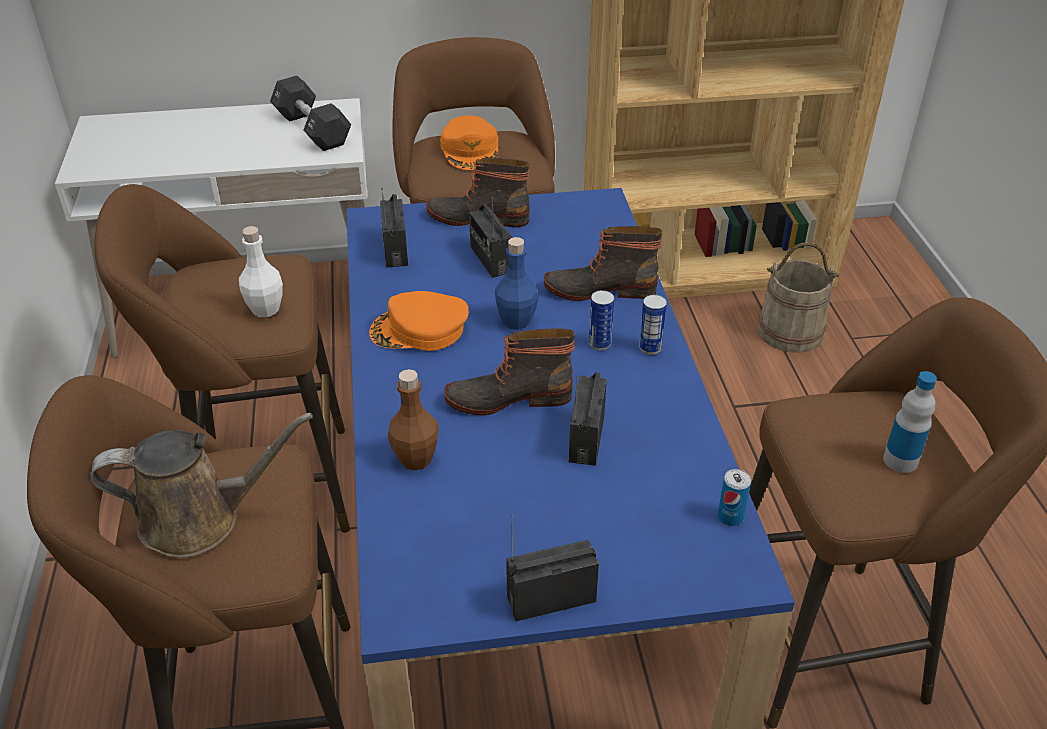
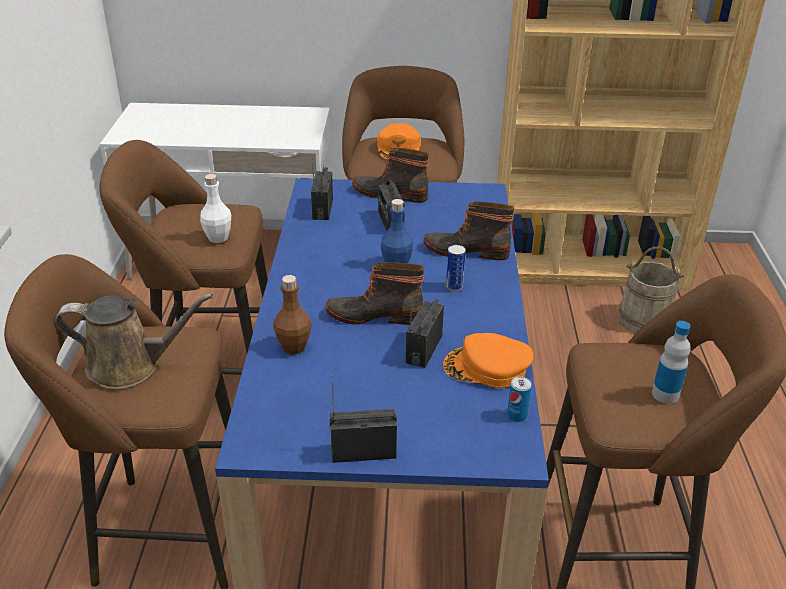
camera: 10 degrees right, 5 degrees down
black dumbbell [270,76,351,151] -> none
orange cap [369,291,469,351] -> orange cap moved to [443,333,533,388]
can [639,295,667,355] -> none

